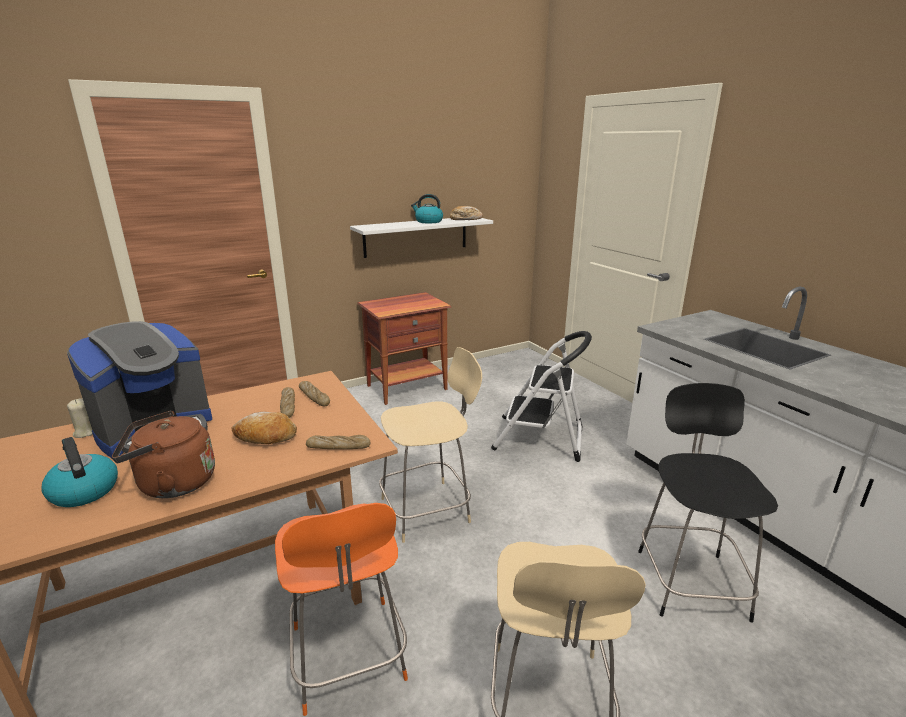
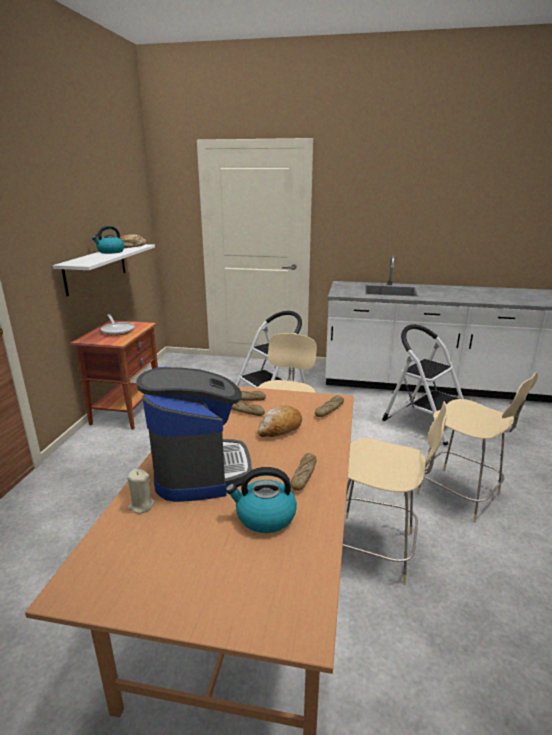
camera: 50 degrees left, 0 degrees up
brown kettle [112,411,215,498] -> bread [291,453,317,491]
orange chair [275,503,408,716] -> beige chair [343,401,448,584]
black chair [638,383,778,623] -> step ladder [382,325,464,445]
none -> frying pan [101,314,135,336]

